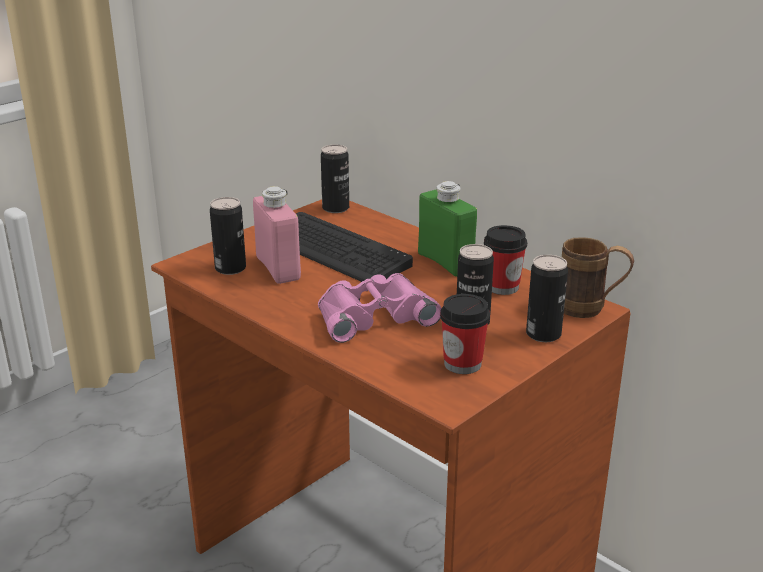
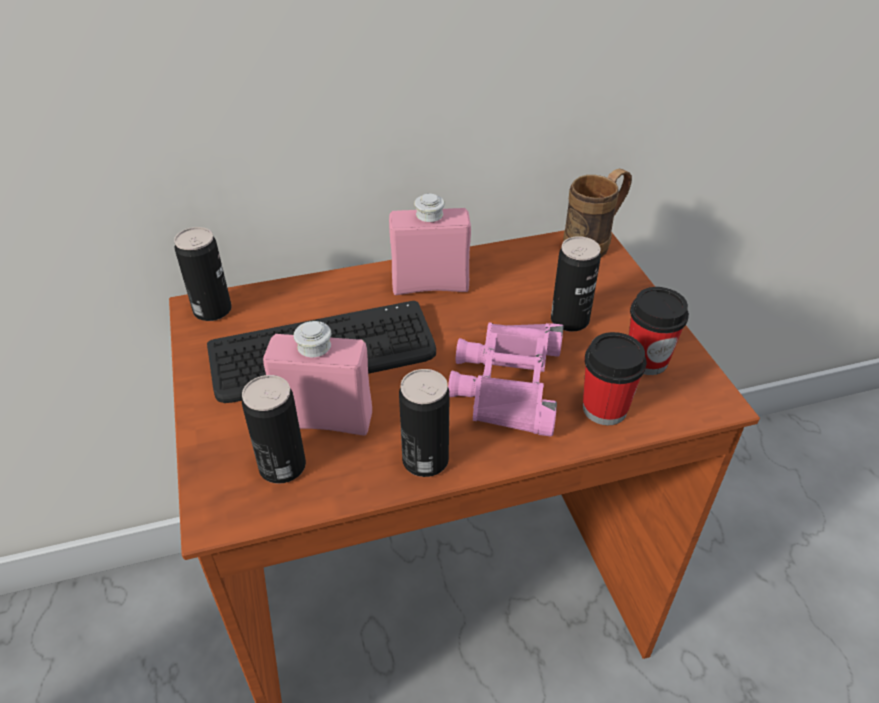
camera: 60 degrees left, 15 degrees up
green bottle [418,181,477,277] -> pink bottle [389,193,471,295]
cup [484,225,527,295] -> cup moved to [583,332,647,425]
can [526,255,568,342] -> can moved to [399,369,450,477]

